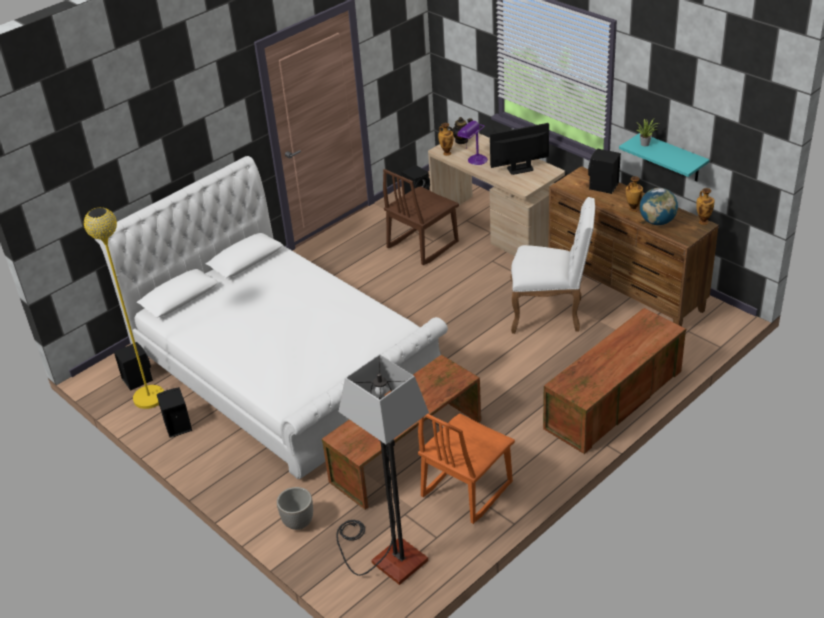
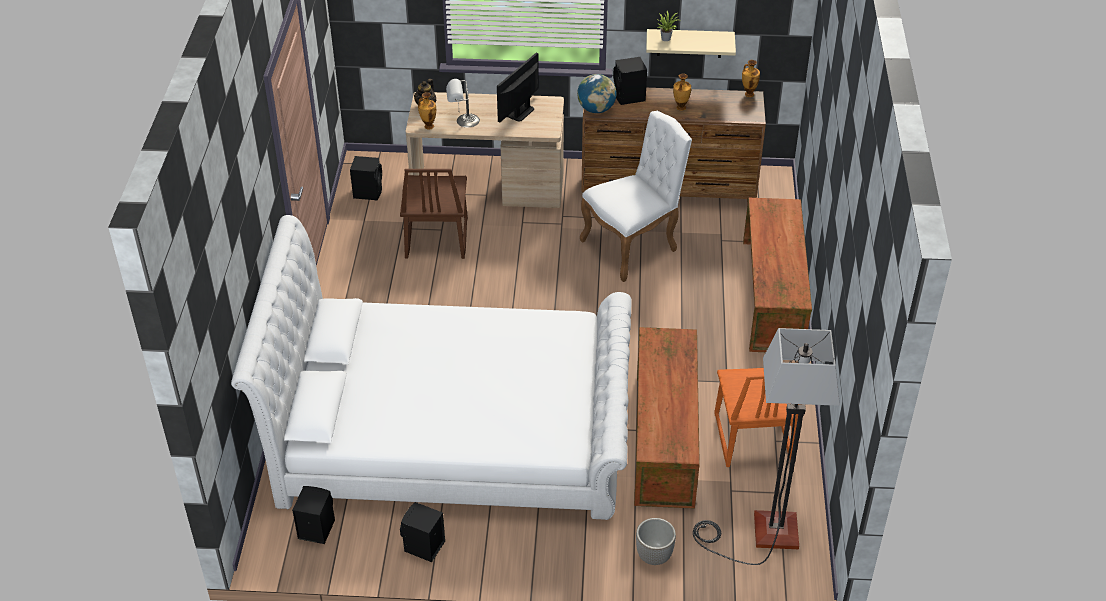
camera: 45 degrees left, 5 degrees up
yellow floor lamp [84,207,164,409] -> none
purple table lamp [457,121,488,165] -> white table lamp [446,79,480,127]
turquoise shelf [619,134,710,181] -> beige shelf [646,29,736,58]
globe [640,188,678,225] -> globe moved to [577,74,616,113]

